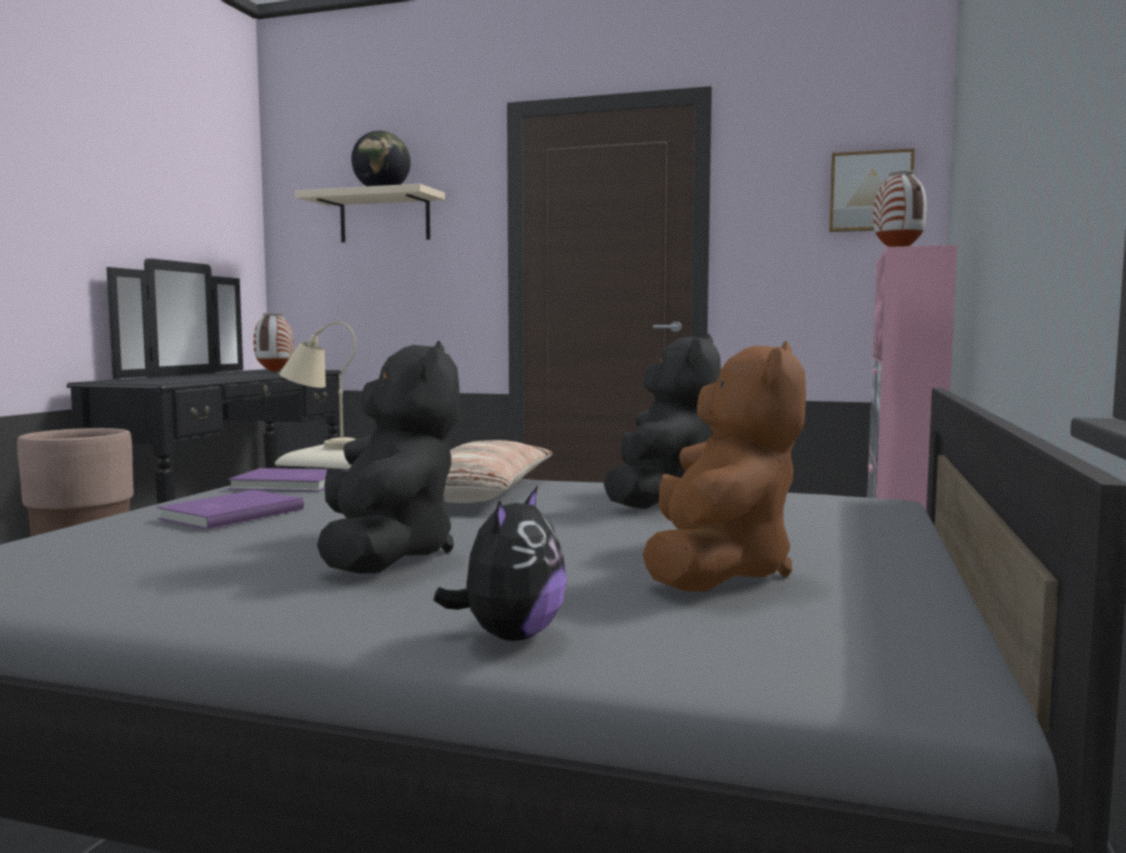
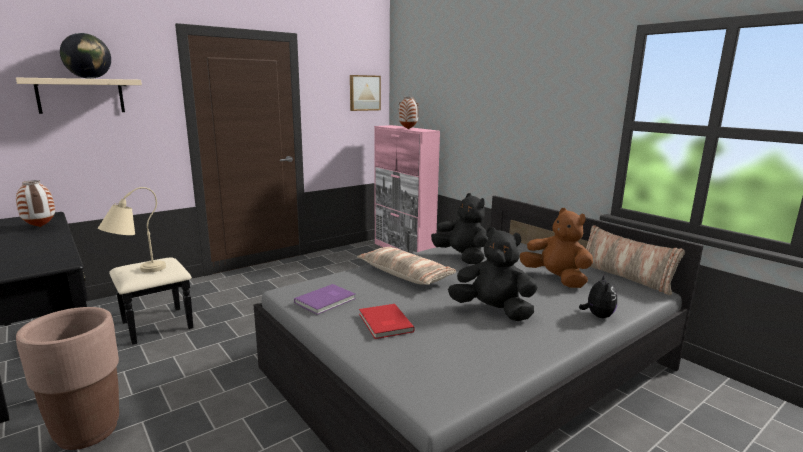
camera: 55 degrees left, 10 degrees up
purple book [157,490,304,530] -> red book [359,304,415,339]
plush toy [433,486,567,641] -> plush toy turned 45 degrees clockwise [579,274,617,318]
none -> pillow [586,225,685,295]

